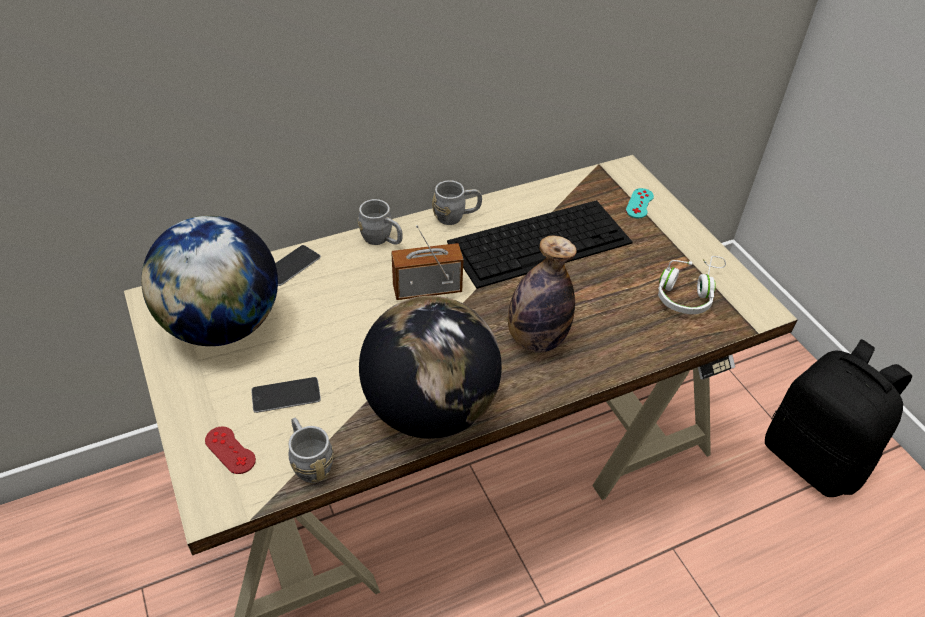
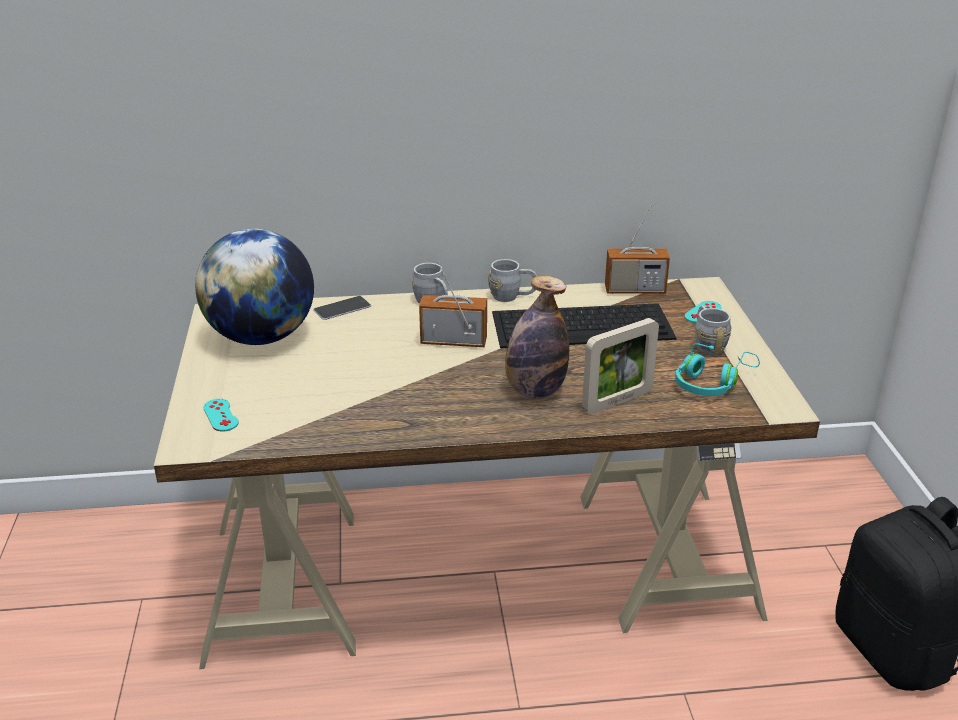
camera: 20 degrees right, 15 degrees down
red game controller [205,426,256,474] -> turquoise game controller [203,399,239,432]
phone [251,377,321,413] -> none
grey mug [288,418,334,483] -> grey mug moved to [695,306,732,355]
globe [359,296,502,439] -> none
white headphones [658,256,726,314] -> turquoise headphones [675,343,760,396]
none -> picture frame [582,318,659,414]
none -> radio [605,205,670,294]

